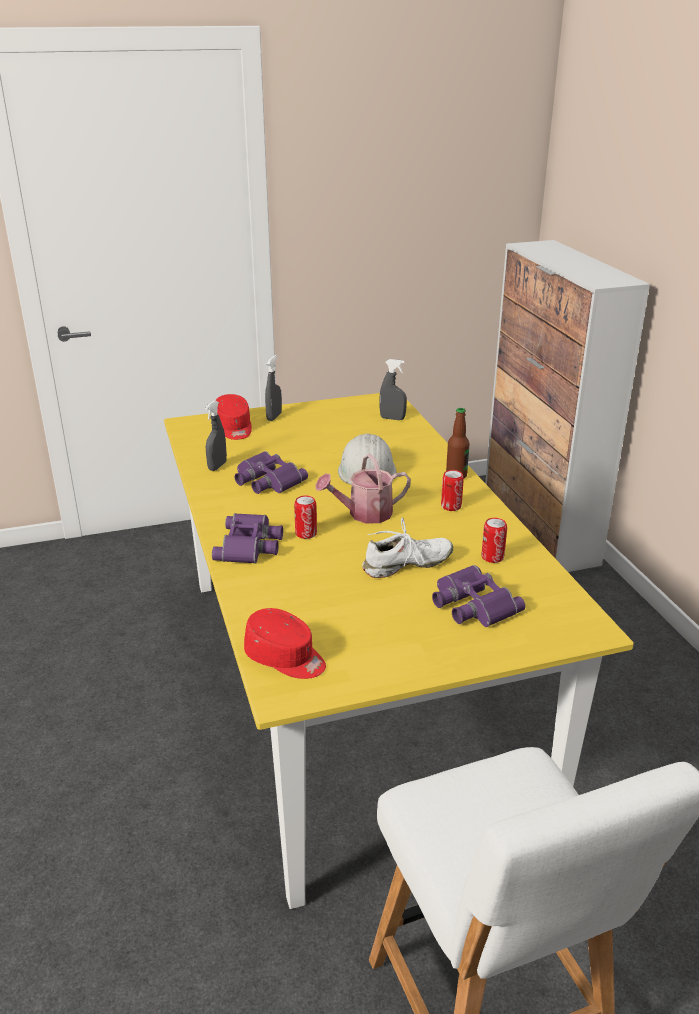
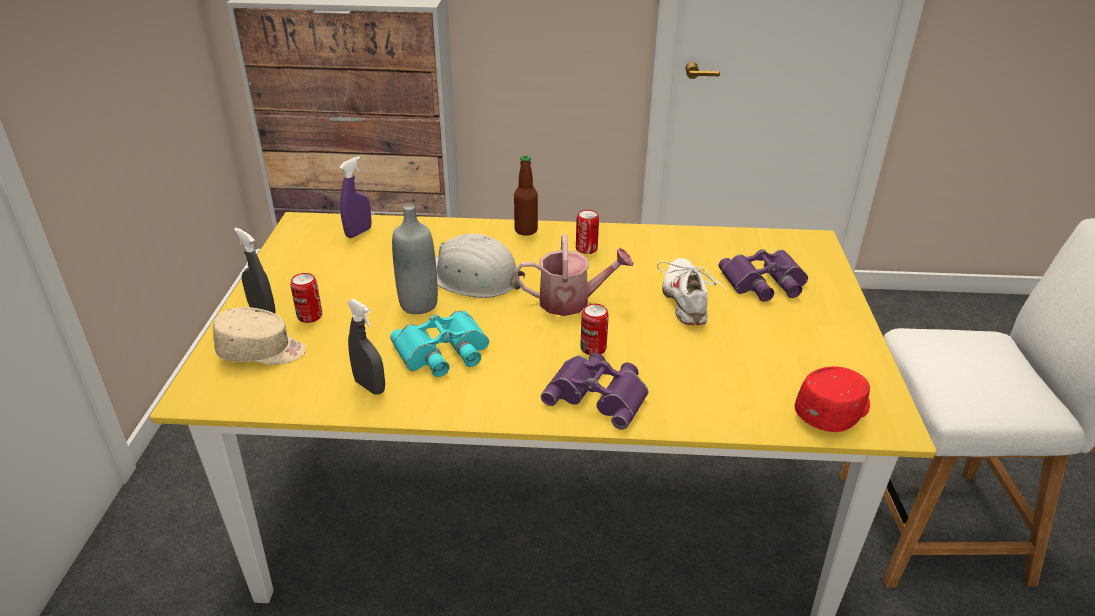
camera: 70 degrees left, 5 degrees up
red cap [215,394,252,440] -> beige cap [213,307,306,365]
purple binoculars [235,451,308,494] -> turquoise binoculars [390,311,489,377]
watering can [316,454,411,524] -> watering can turned 90 degrees counterclockwise [514,234,634,316]
grey spray bottle [379,359,407,420] -> purple spray bottle [339,156,372,238]
can [482,518,507,563] -> can moved to [290,273,322,323]
none -> grey bottle [392,204,438,314]

